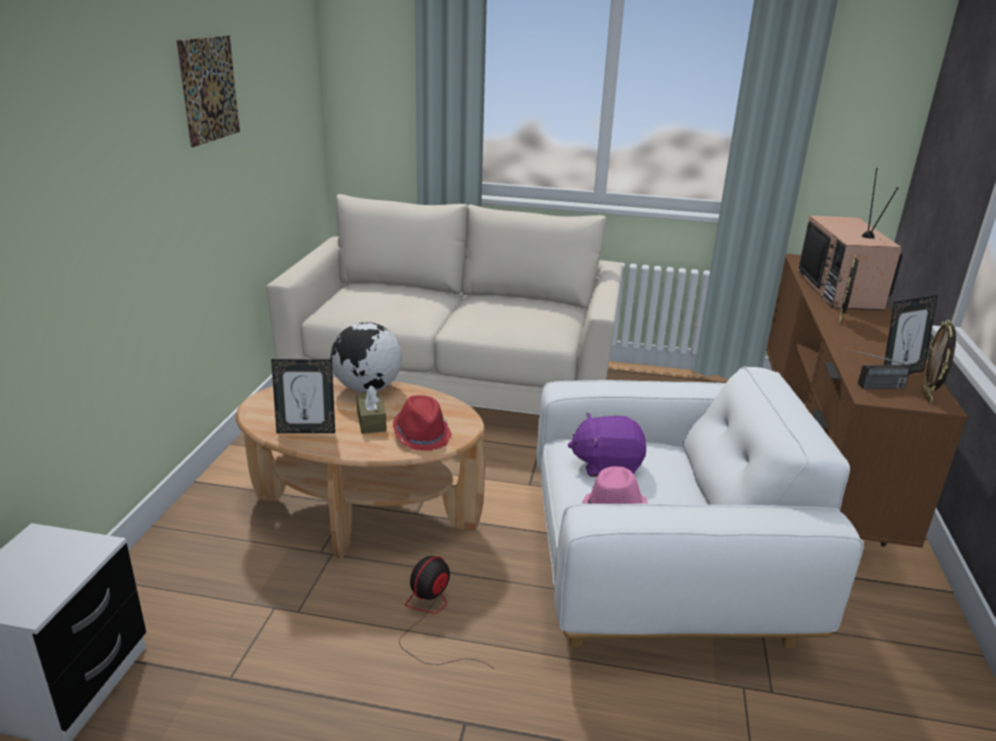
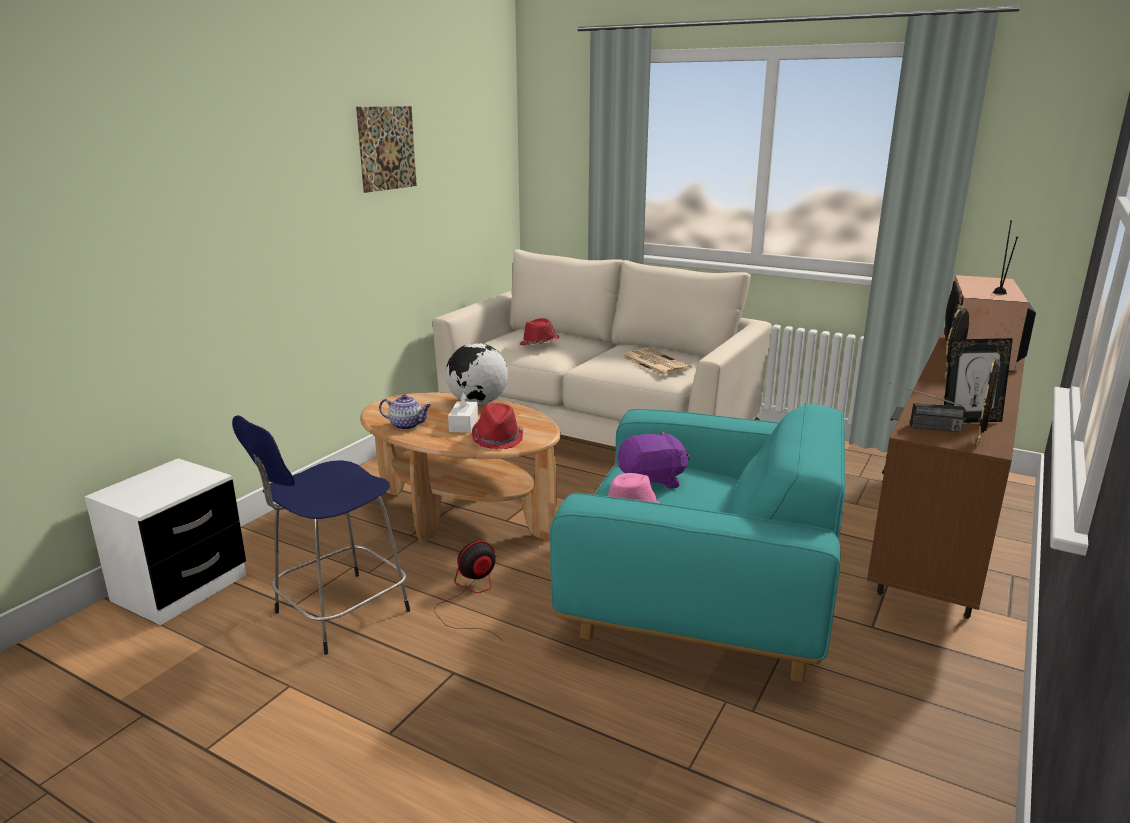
camera: 20 degrees right, 5 degrees down
picture frame [271,359,335,434] -> teapot [379,394,431,430]
brown tissue box [356,385,387,434] -> white tissue box [448,392,478,433]
white armchair [536,366,864,649] -> turquoise armchair [550,403,845,682]
purple plush toy [568,413,646,477] -> purple plush toy turned 150 degrees clockwise [618,431,690,489]
none -> blue stool [232,415,410,655]
none -> red hat [519,318,560,346]
none -> newspaper [622,348,692,376]

